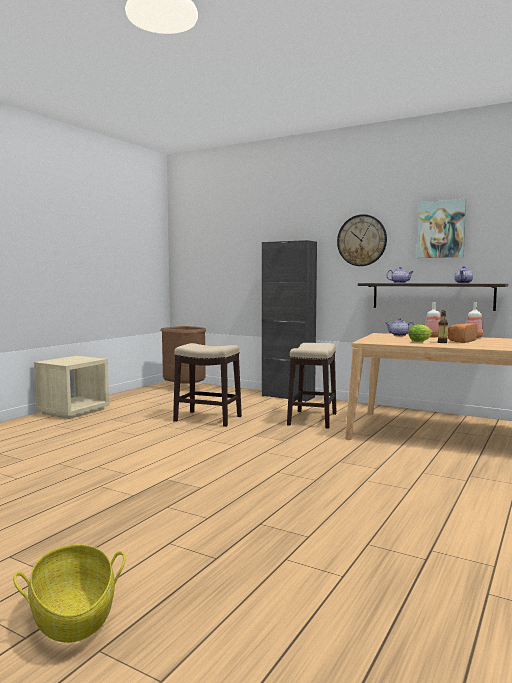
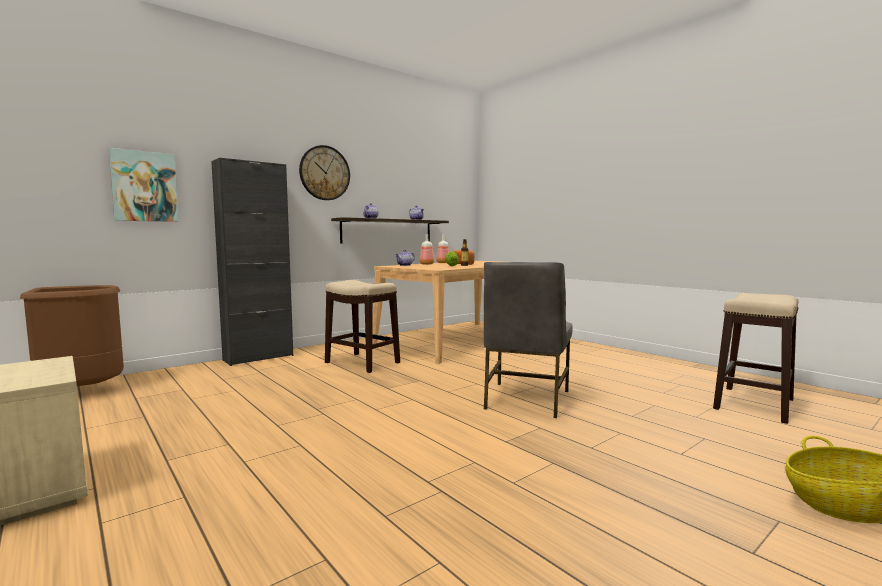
camera: 70 degrees left, 0 degrees up
stool [173,343,242,427] -> stool moved to [713,293,799,424]
picture [416,199,466,258] -> picture moved to [109,148,179,222]
none -> grey chair [484,262,573,418]

